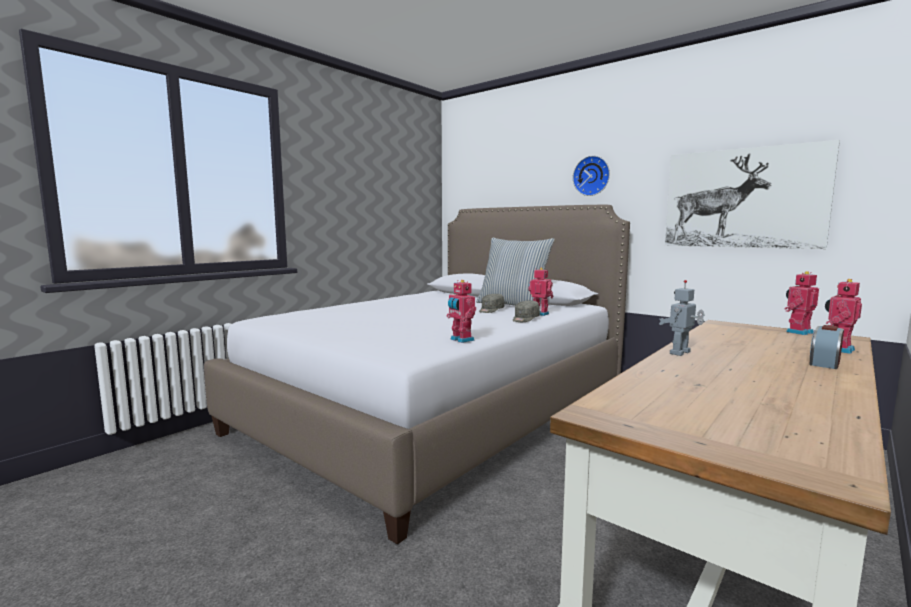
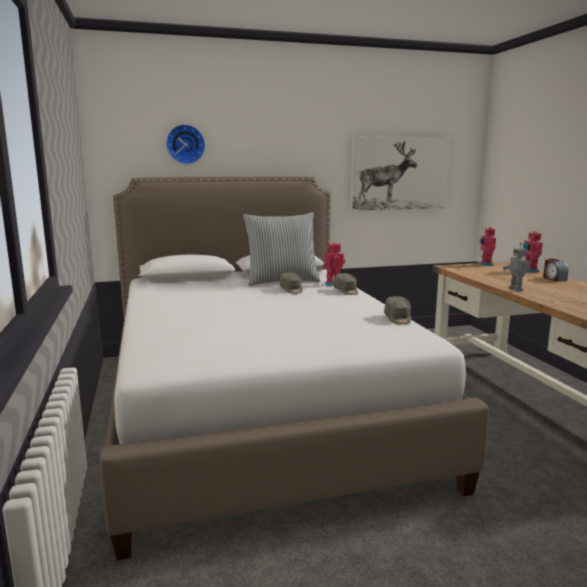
camera: 55 degrees left, 5 degrees up
toy robot [446,280,476,343] -> grey cap [384,296,411,325]
wall clock [573,156,610,196] -> wall clock moved to [166,124,205,165]

